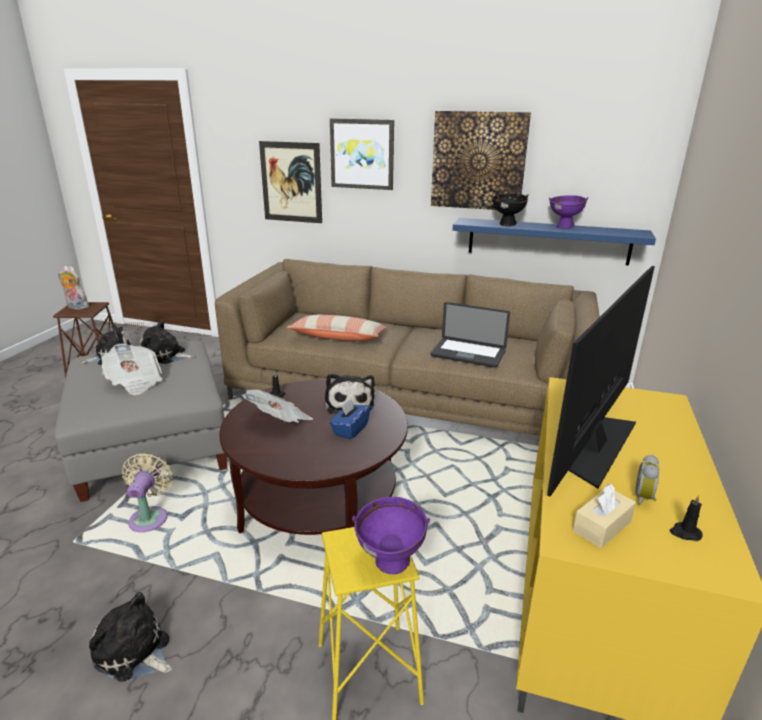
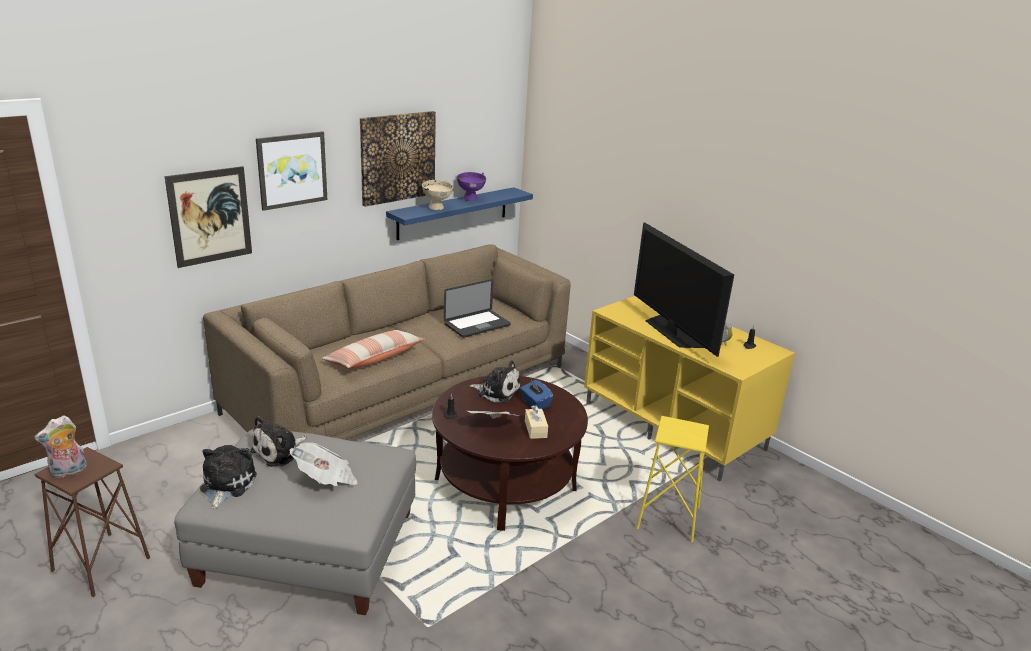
camera: 60 degrees left, 0 degrees up
plush toy [89,592,172,682] -> none
beige fan [122,453,173,532] -> none
purple bowl [352,497,430,574] -> none
black bowl [492,193,529,226] -> beige bowl [422,179,453,210]
beige tissue box [573,484,636,548] -> beige tissue box moved to [525,405,548,439]

